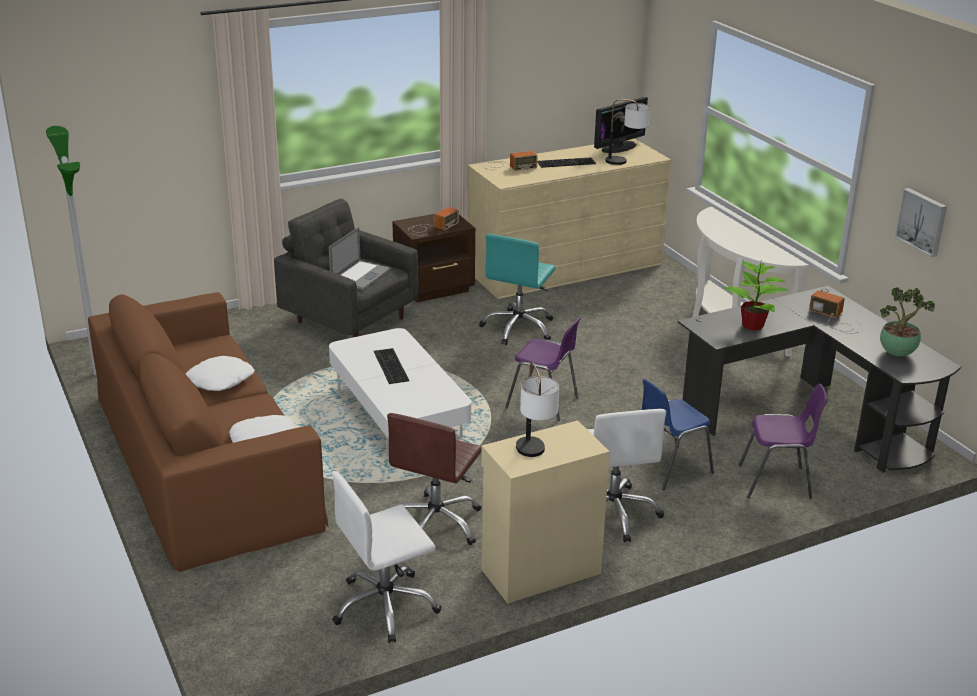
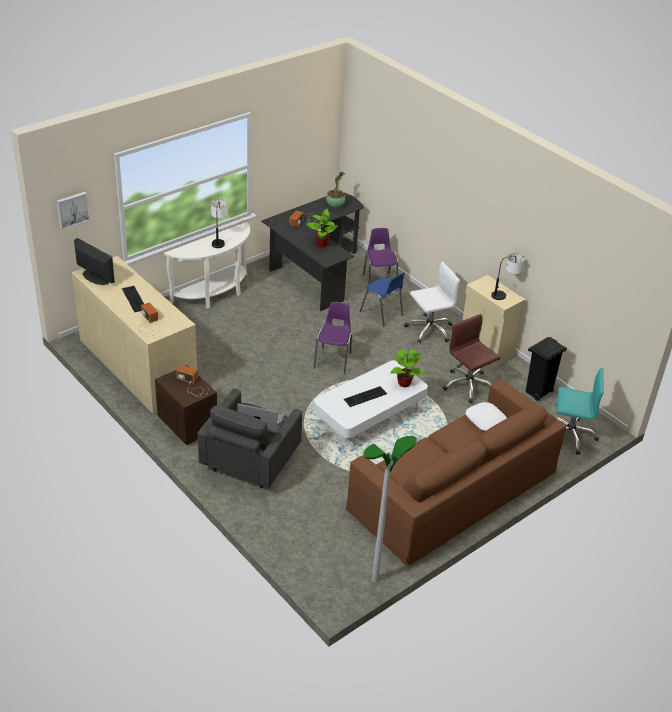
camera: 105 degrees left, 10 degrees up
white pillow [186,356,255,391] -> none
white office chair [332,471,441,643] -> black trash can [526,337,567,401]
brown office chair [387,413,482,545] -> brown office chair turned 135 degrees counterclockwise [443,314,500,403]
turquoise office chair [479,234,555,345] -> turquoise office chair moved to [555,368,604,455]
table lamp [605,99,650,165] -> table lamp moved to [211,199,228,248]
picture [895,188,947,257] -> picture moved to [57,192,90,230]
none -> potted plant [391,348,426,388]

